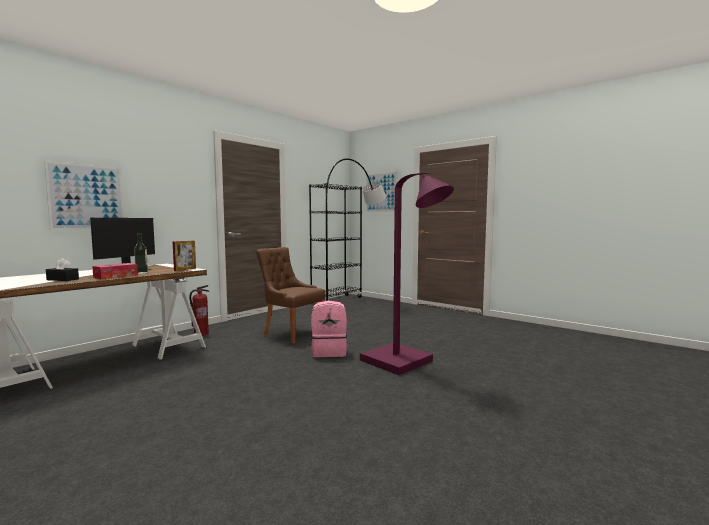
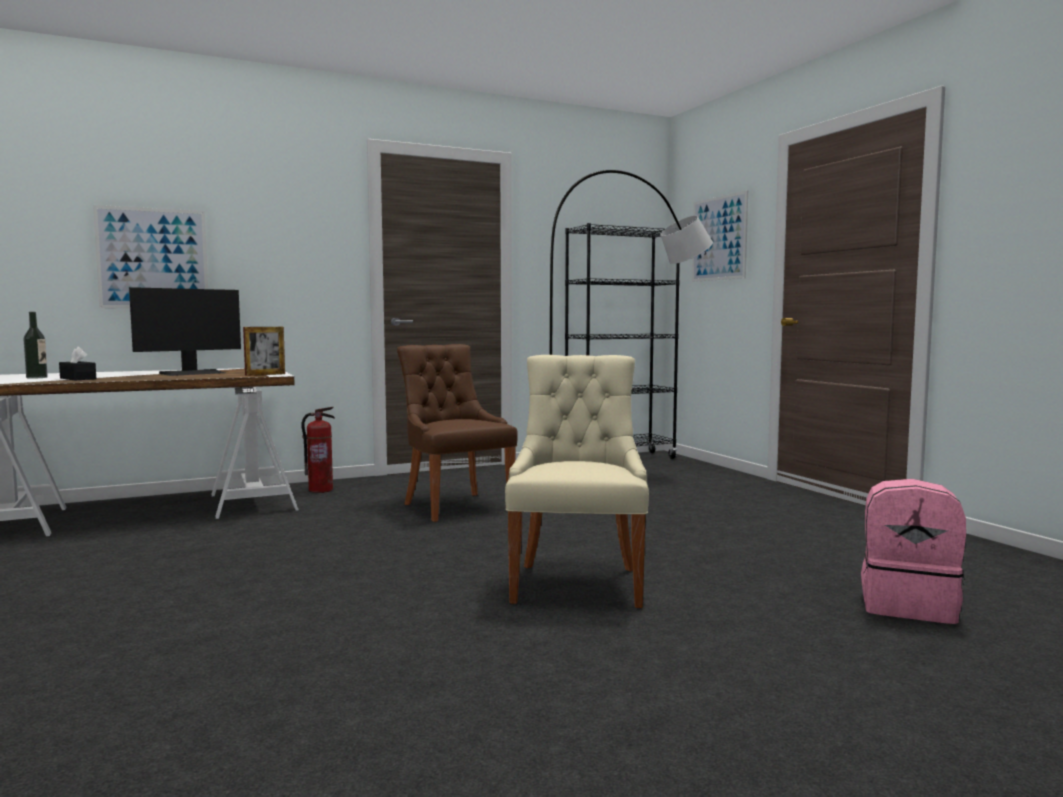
camera: 25 degrees right, 0 degrees up
tissue box [92,263,138,279] -> none
bottle [134,233,148,274] -> bottle moved to [23,312,48,379]
pink backpack [311,301,347,357] -> pink backpack moved to [861,479,966,624]
purple floor lamp [360,173,454,375] -> beige chair [505,355,649,608]

